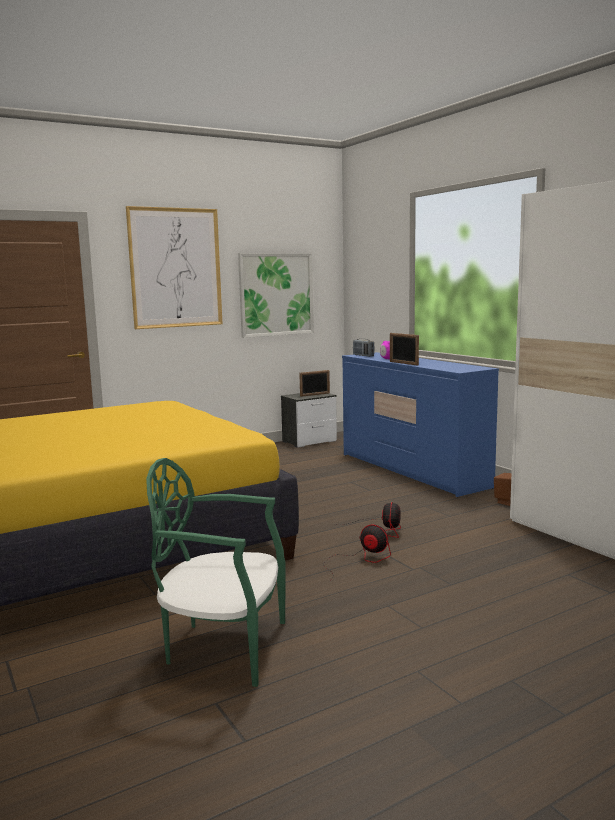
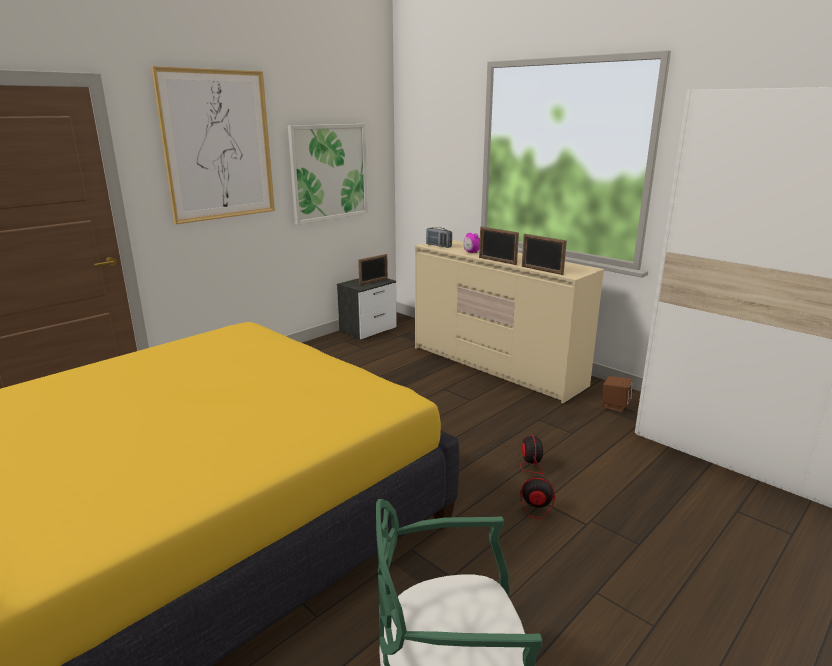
camera: 15 degrees left, 10 degrees up
blue dresser [342,352,499,498] -> beige dresser [414,240,604,404]
none -> picture frame [522,234,567,275]

